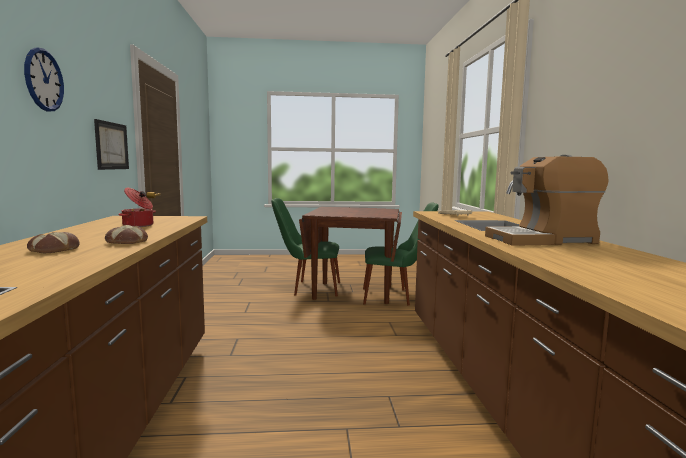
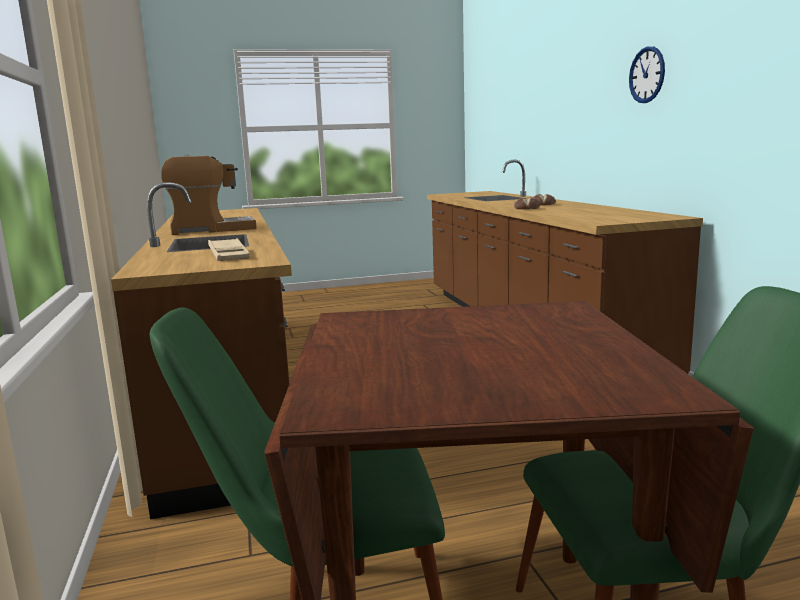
camera: 170 degrees right, 5 degrees up
picture [94,119,129,170] -> none
cooking pot [118,188,156,227] -> none

